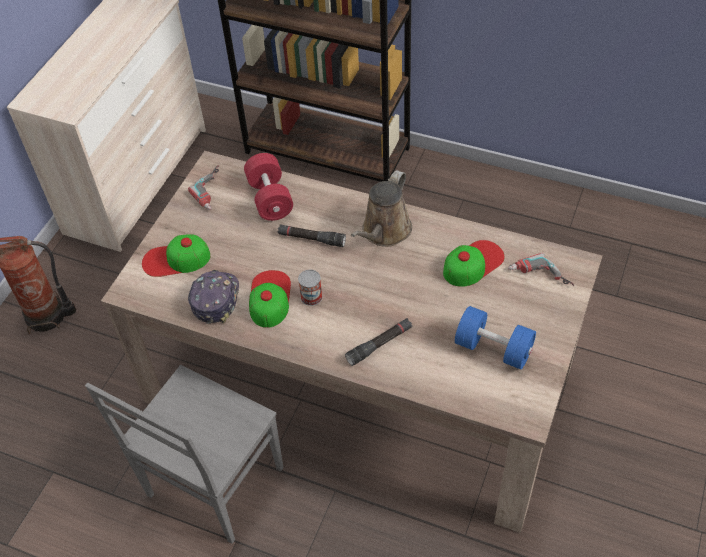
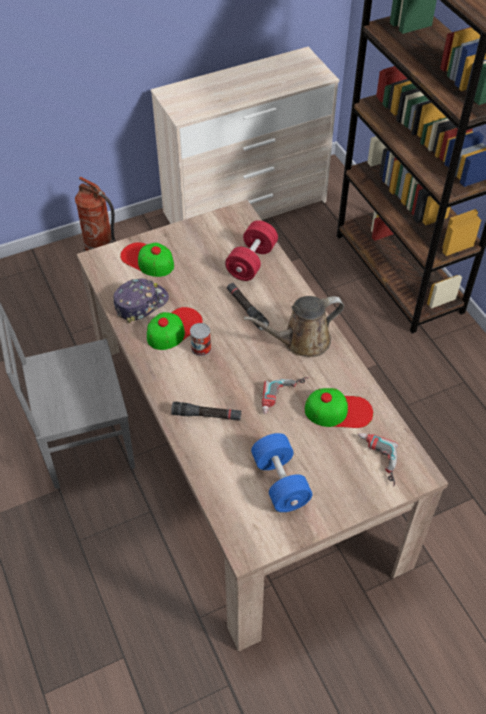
camera: 40 degrees right, 0 degrees up
power drill [188,165,219,210] -> power drill moved to [262,377,309,414]

